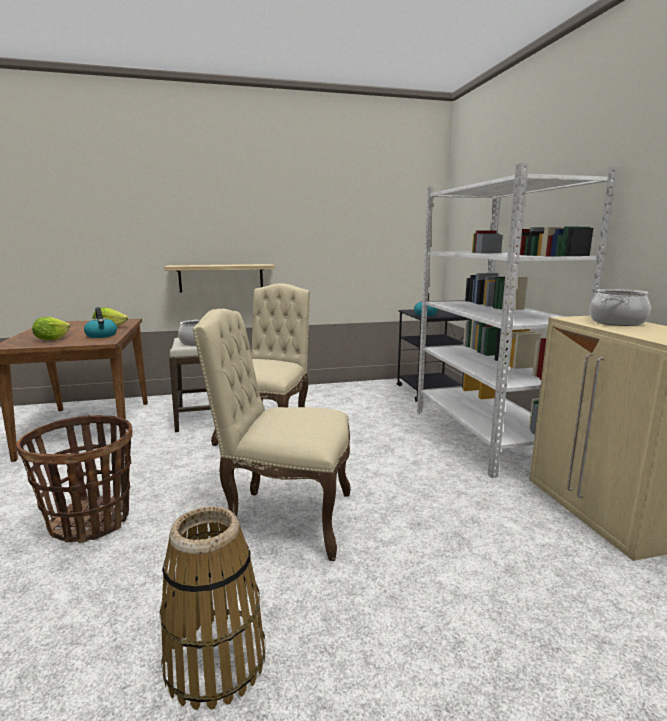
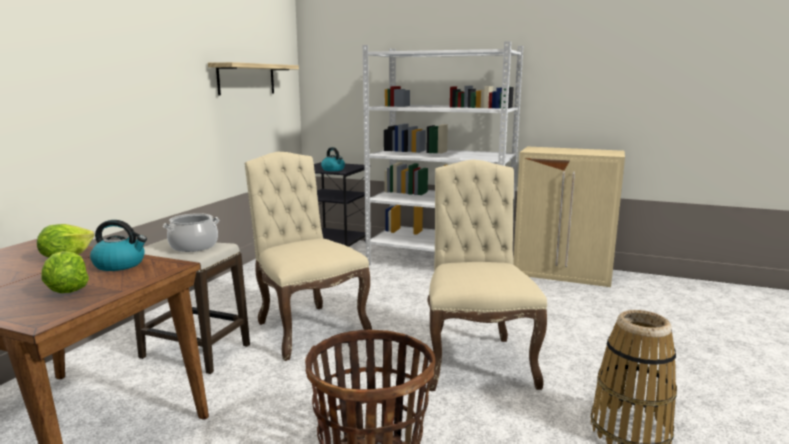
camera: 55 degrees left, 0 degrees up
shelf [164,264,274,293] -> shelf moved to [208,62,299,96]
beige chair [193,309,351,561] -> beige chair turned 135 degrees clockwise [427,160,547,391]
cooking pot [590,289,651,326] -> none

